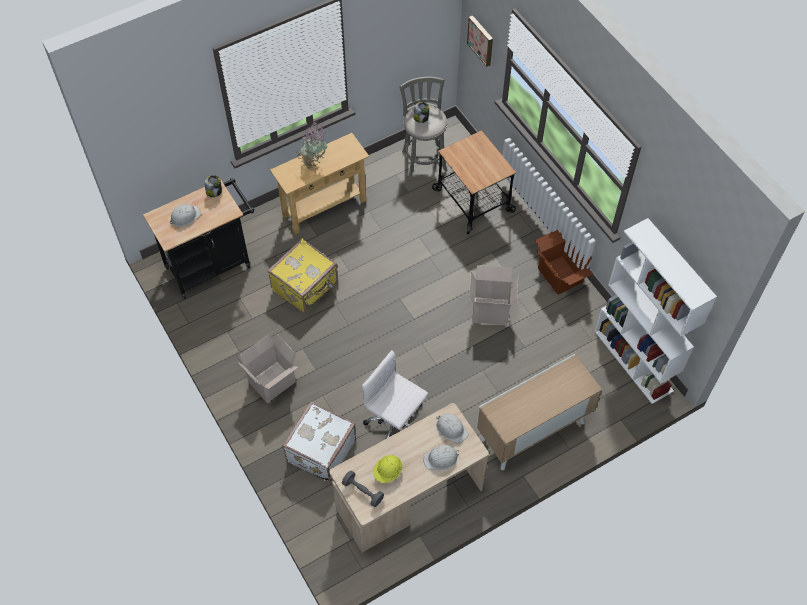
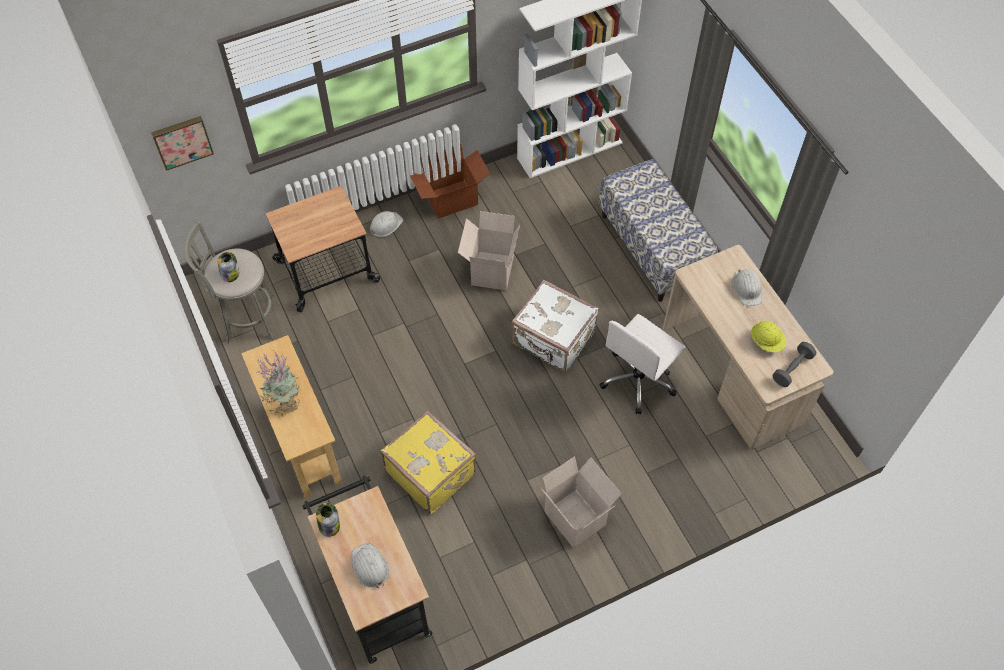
camera: 85 degrees left, 0 degrees up
white suitcase [282,401,356,482] -> white suitcase moved to [511,279,599,373]
white hard hat [436,414,468,444] -> white hard hat moved to [370,211,403,237]
cabinet [476,354,602,470] -> bench [599,159,718,302]

